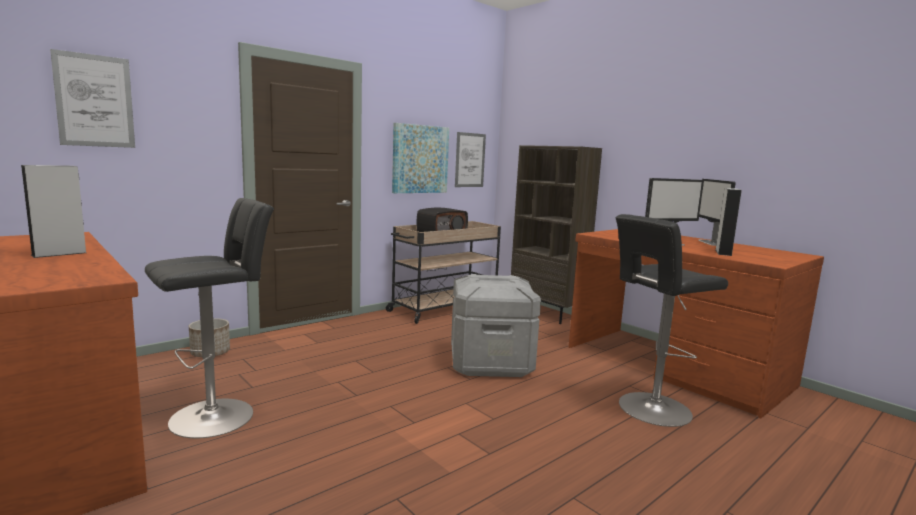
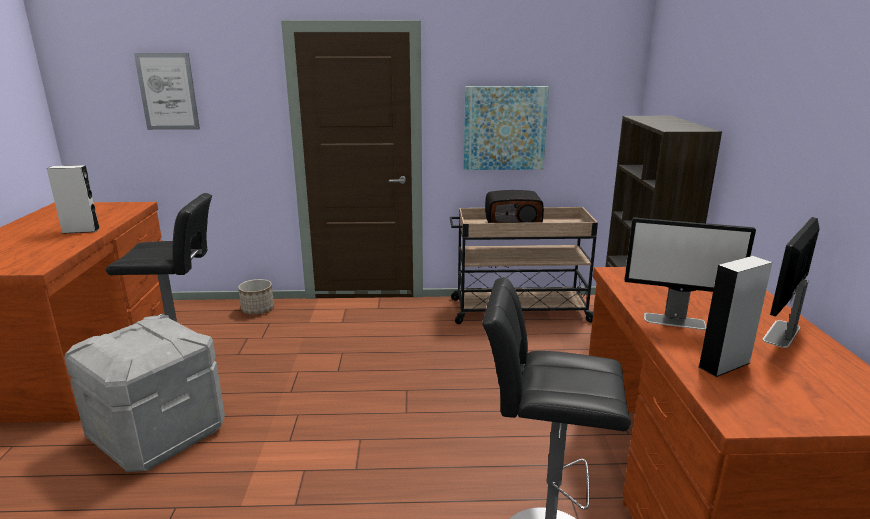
camera: 40 degrees right, 10 degrees up
grey storage box [451,274,541,377] -> grey storage box moved to [64,315,225,472]
picture [455,132,486,187] -> none

